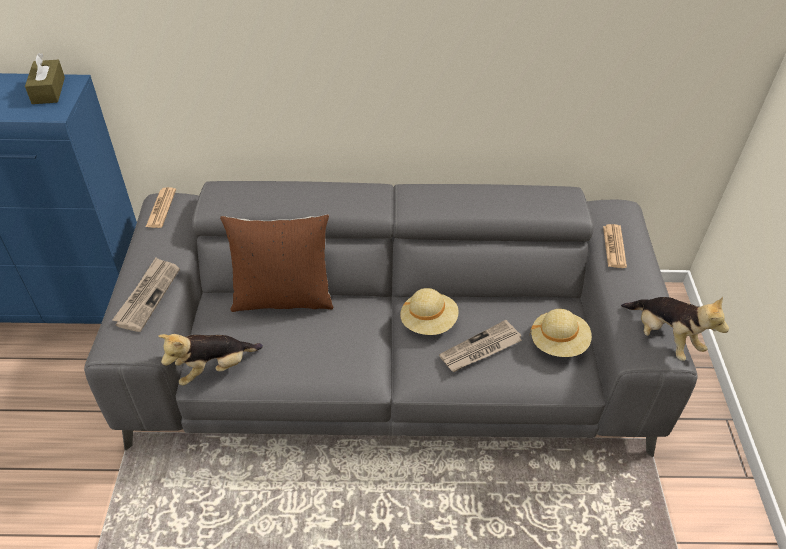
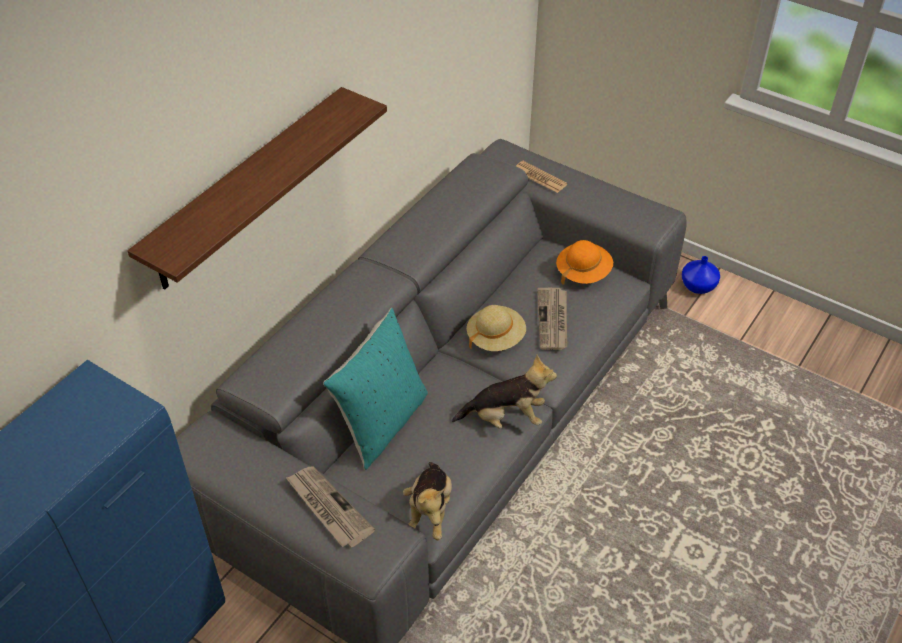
camera: 55 degrees left, 0 degrees up
brown tissue box [25,53,65,104] -> none
newspaper [146,187,176,228] -> none
brown pillow [220,214,333,312] -> turquoise pillow [323,308,428,470]
beige hat [529,309,592,357] -> orange hat [556,240,613,285]
plush toy [621,297,729,361] -> plush toy moved to [452,355,557,429]
none -> shelf [127,87,387,290]
none -> blue vase [682,256,720,294]

